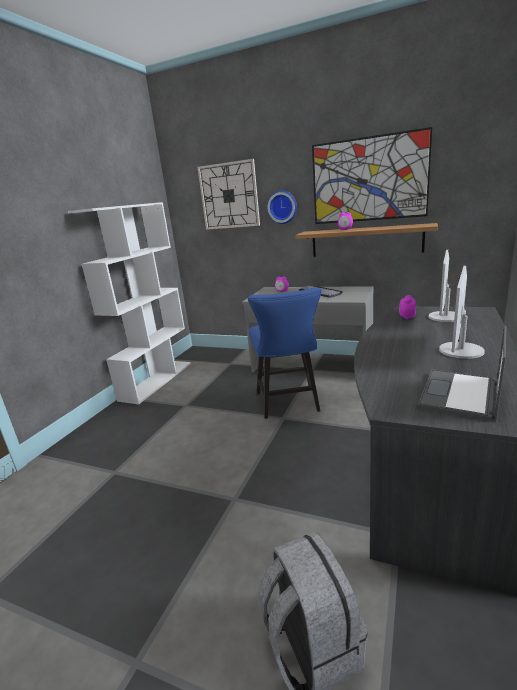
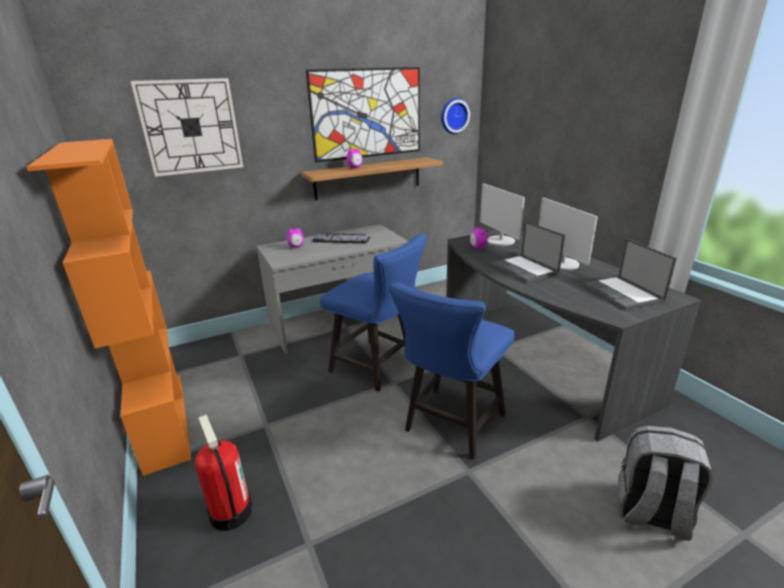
camera: 50 degrees left, 5 degrees up
white bookcase [68,202,191,404] -> orange bookcase [27,139,191,476]
wall clock [267,190,297,224] -> wall clock moved to [441,98,470,134]
none -> fire extinguisher [195,415,253,531]
none -> blue chair [389,282,515,459]
none -> laptop [491,221,565,283]

